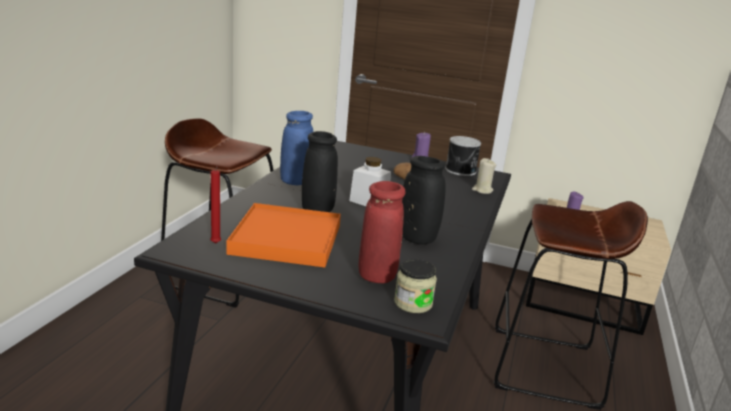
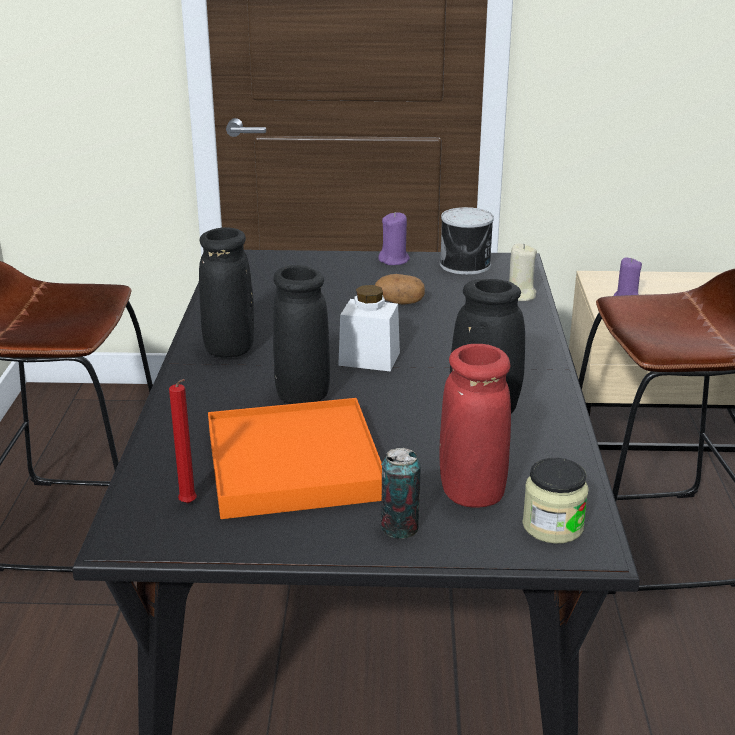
camera: 15 degrees left, 5 degrees up
blue vase [280,111,313,185] -> black vase [199,227,254,357]
none -> can [381,448,421,538]

